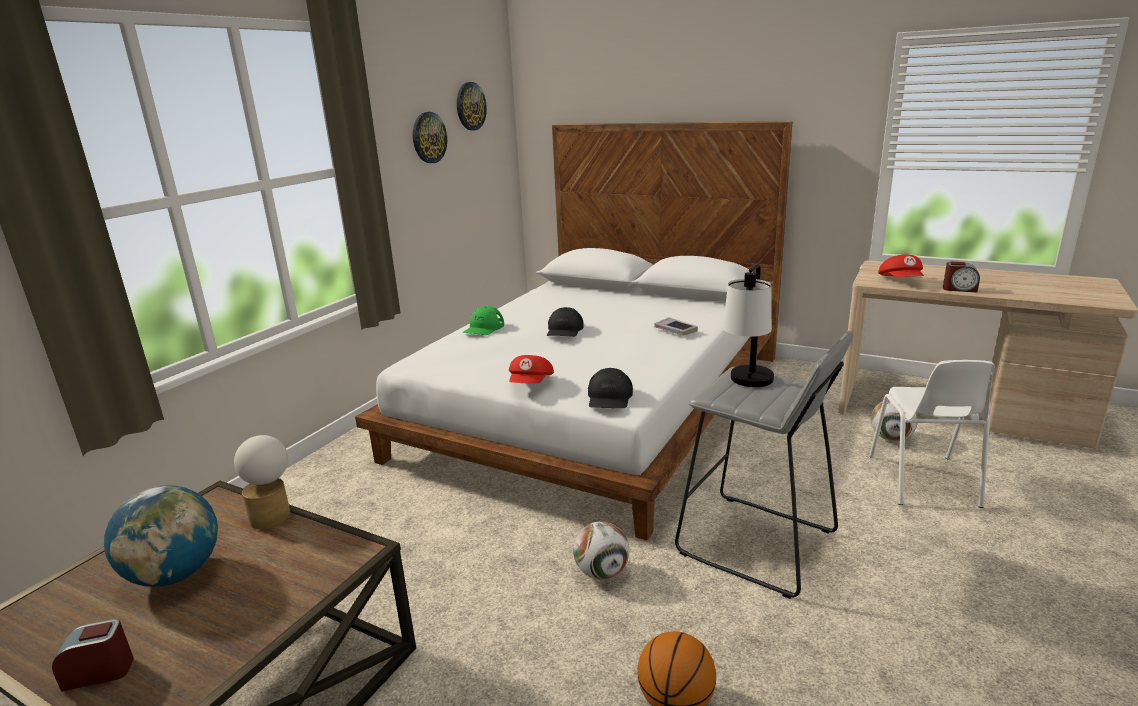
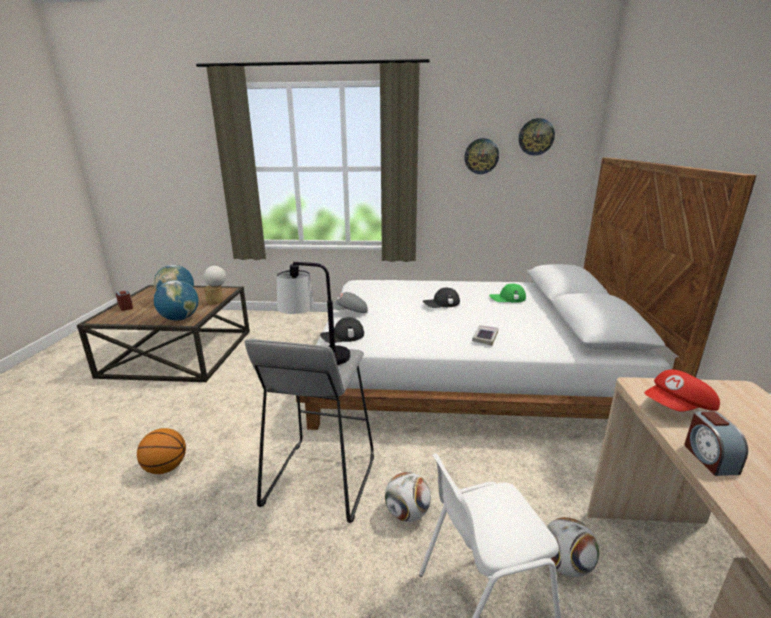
camera: 65 degrees right, 0 degrees up
green cap [463,306,504,335] -> green cap moved to [489,284,526,303]
red cap [509,355,554,384] -> grey cap [333,292,368,313]
football [573,521,629,580] -> football moved to [385,472,431,522]
none -> globe [154,280,199,321]

